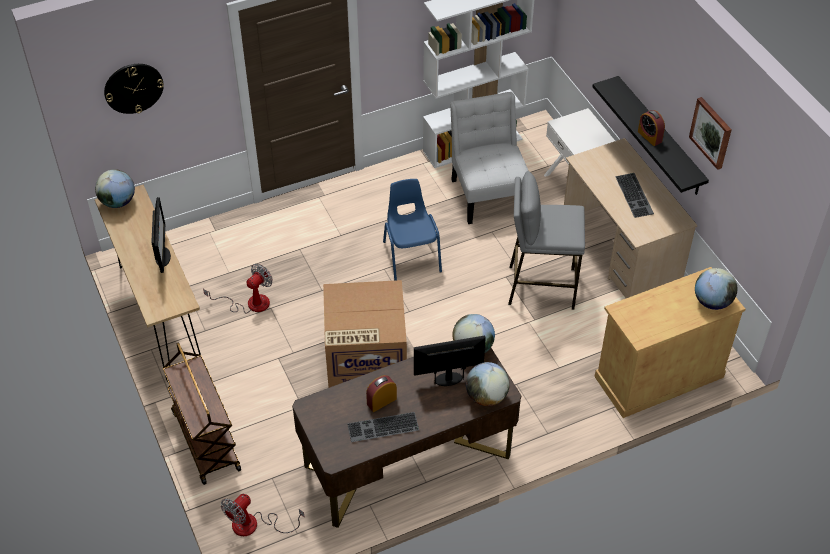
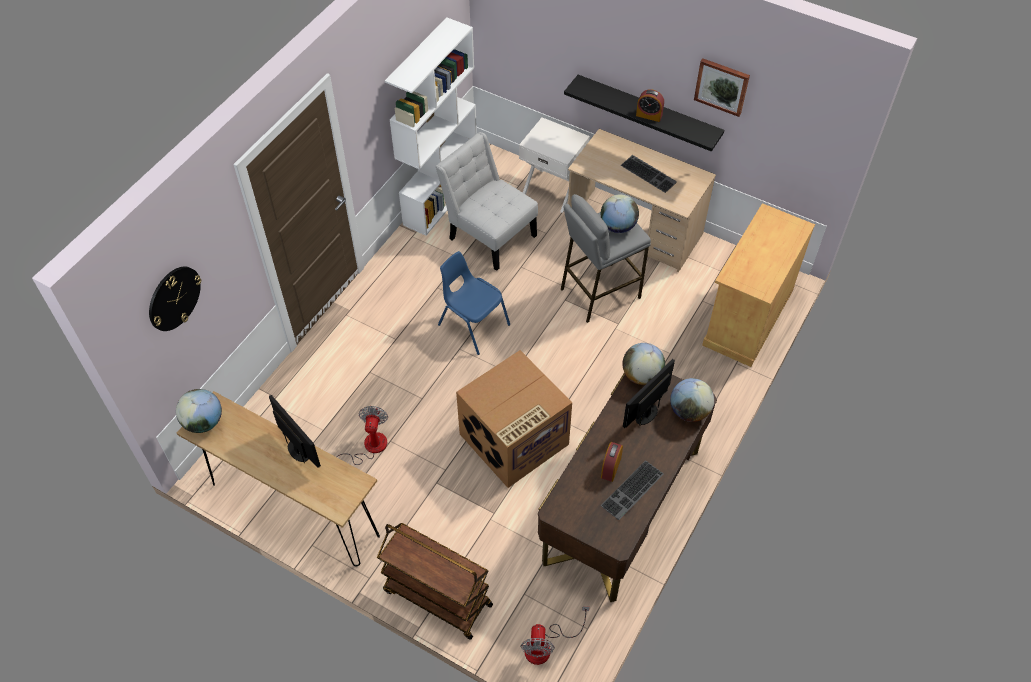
camera: 35 degrees left, 5 degrees up
globe [695,268,737,310] -> globe moved to [601,195,639,233]

